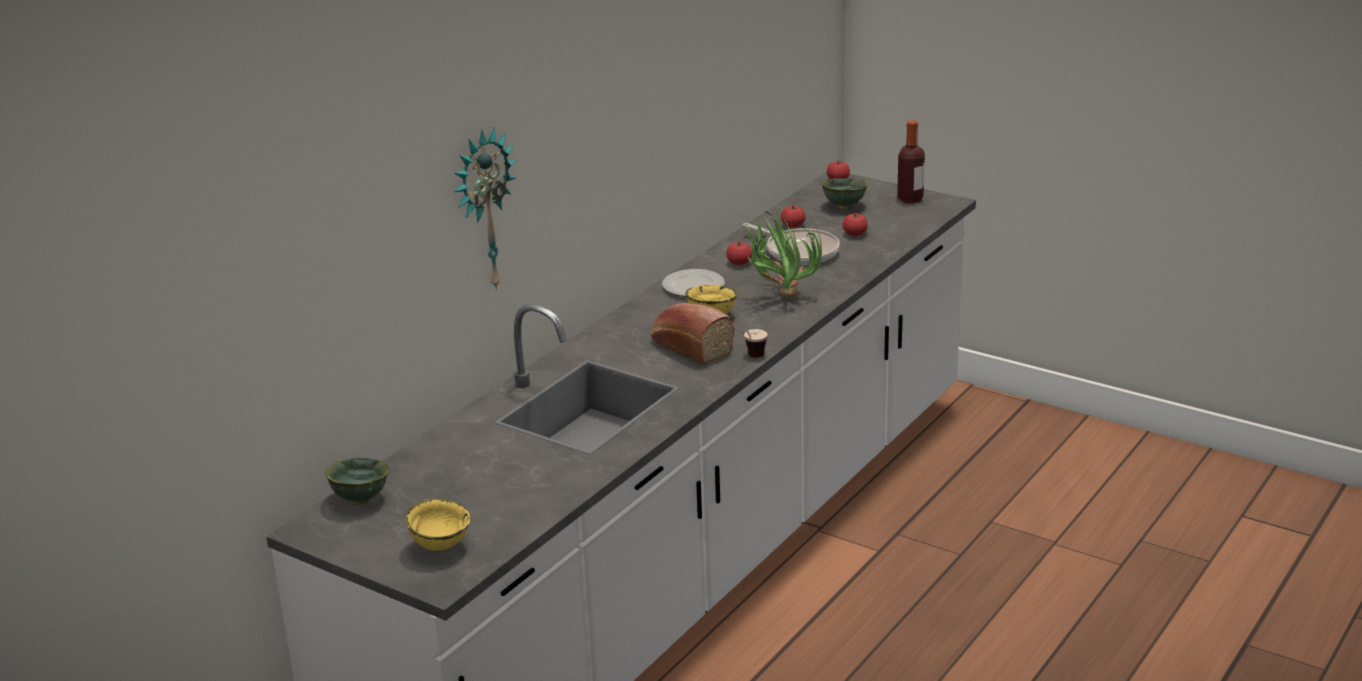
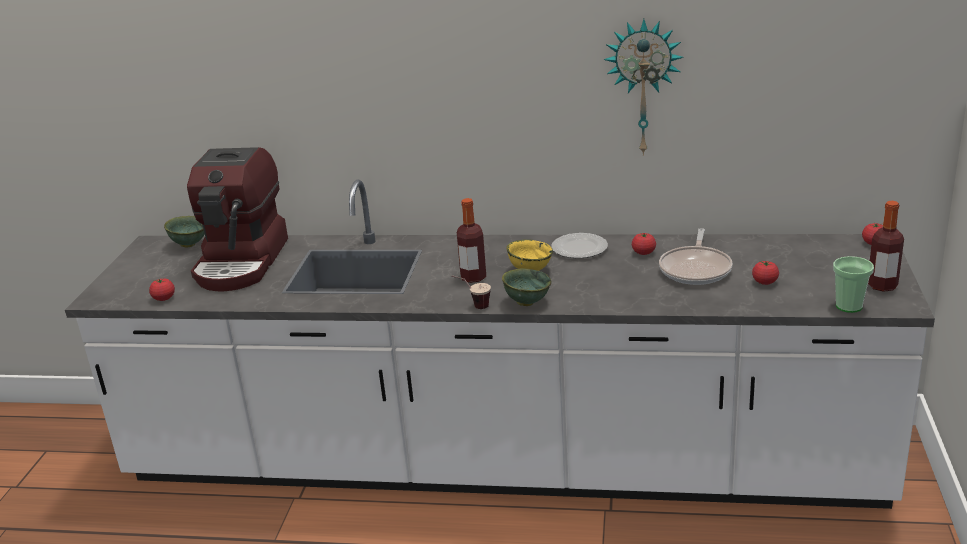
camera: 65 degrees right, 0 degrees up
yellow bowl [404,499,471,552] -> none
wall clock [454,127,517,291] -> wall clock moved to [604,19,684,156]
bread [651,303,734,365] -> bottle [457,198,486,283]
potted plant [744,208,822,299] -> none
tomato [781,205,805,228] -> tomato moved to [149,278,175,301]
green bowl [822,178,868,209] -> green bowl moved to [502,268,552,306]
none -> coffee machine [187,147,288,292]
none -> cup [833,256,874,313]

